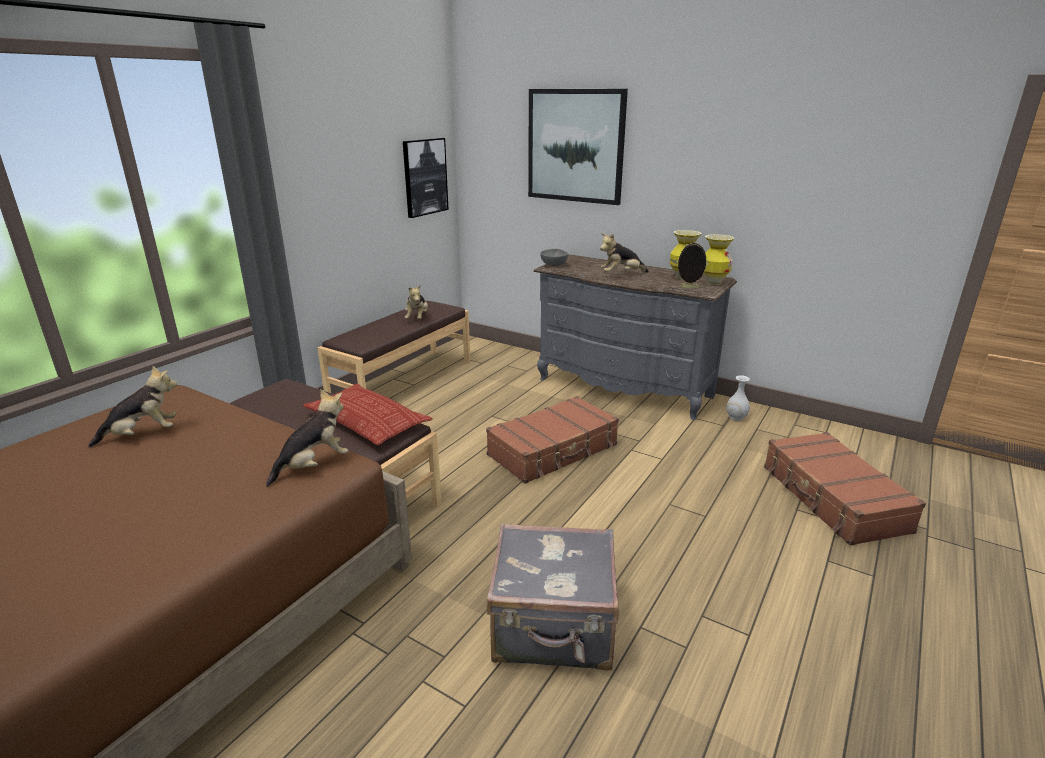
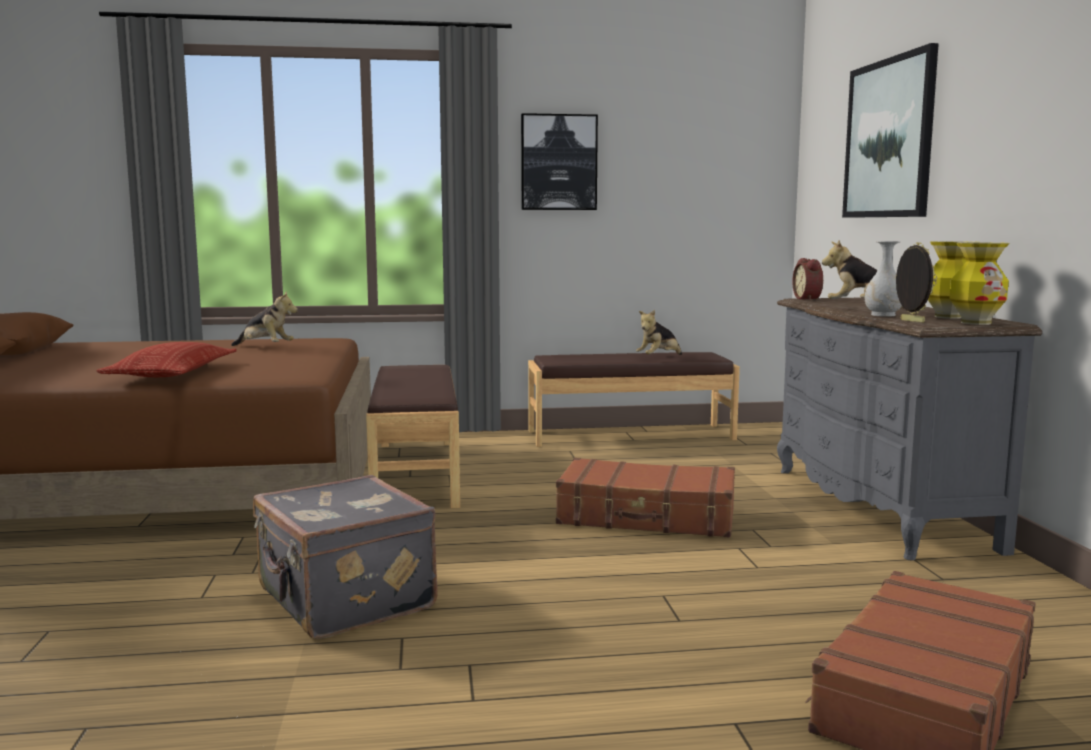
camera: 50 degrees right, 15 degrees down
plush toy [266,390,348,487] -> none
pillow [303,384,433,445] -> pillow moved to [97,342,237,377]
picture [403,138,449,218] -> picture moved to [521,113,598,210]
grey bowl [540,249,568,266] -> alarm clock [792,258,823,300]
white vase [726,375,750,421] -> white vase moved to [864,241,902,317]

